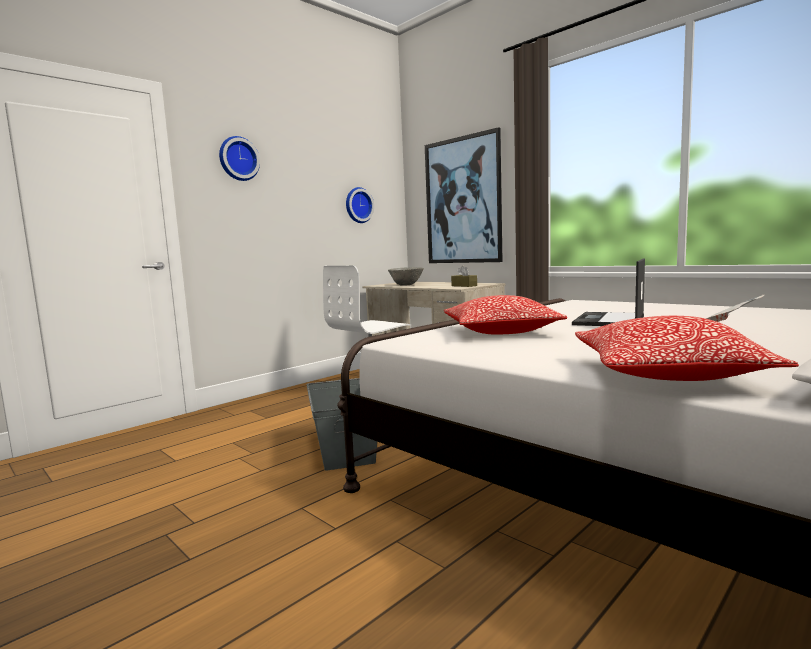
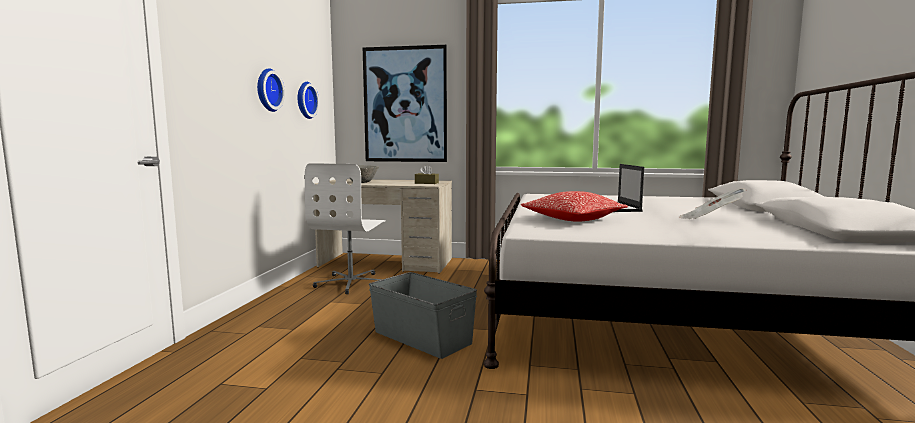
camera: 35 degrees left, 0 degrees up
wall clock [219,136,260,181] -> wall clock moved to [257,68,285,112]
pillow [575,316,799,381] -> none

